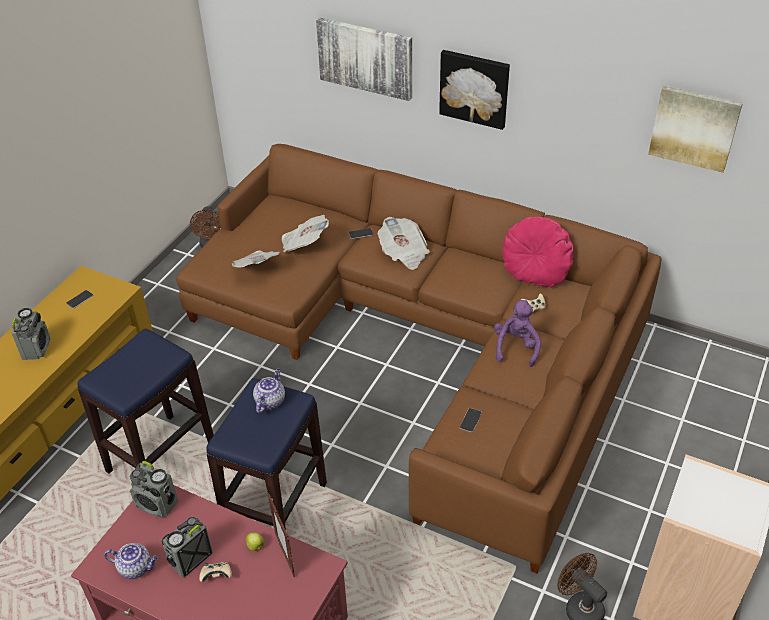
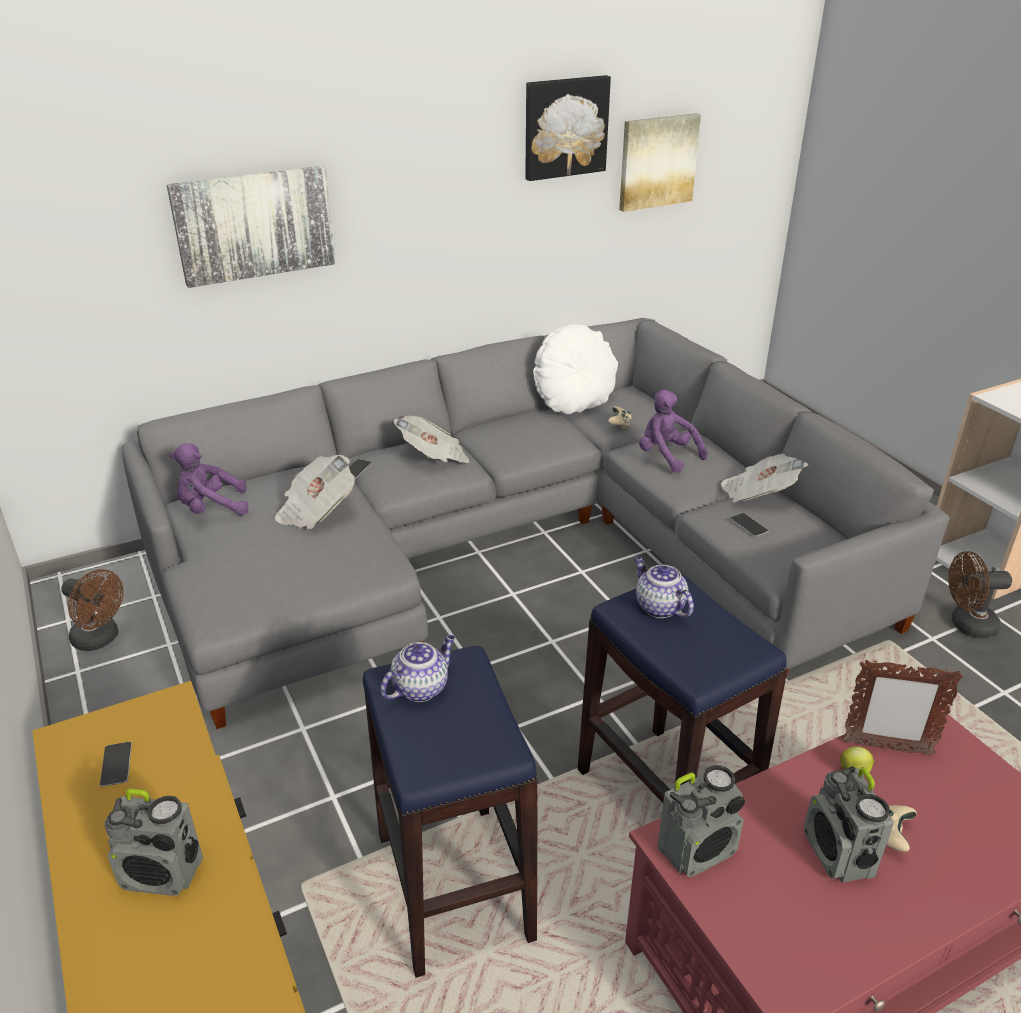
camera: 55 degrees left, 10 degrees down
radio [11,308,50,360] -> radio turned 150 degrees clockwise [104,789,203,896]
teapot [104,543,158,579] -> teapot moved to [381,635,455,702]
brown sofa [176,144,662,574] -> grey sofa [122,318,950,729]
newspaper [231,250,279,268] -> newspaper moved to [721,454,809,503]
picture [439,50,510,130] -> picture moved to [525,75,611,181]
pink pillow [502,216,574,288] -> white pillow [533,324,618,414]
none -> purple plush toy [169,443,249,515]

